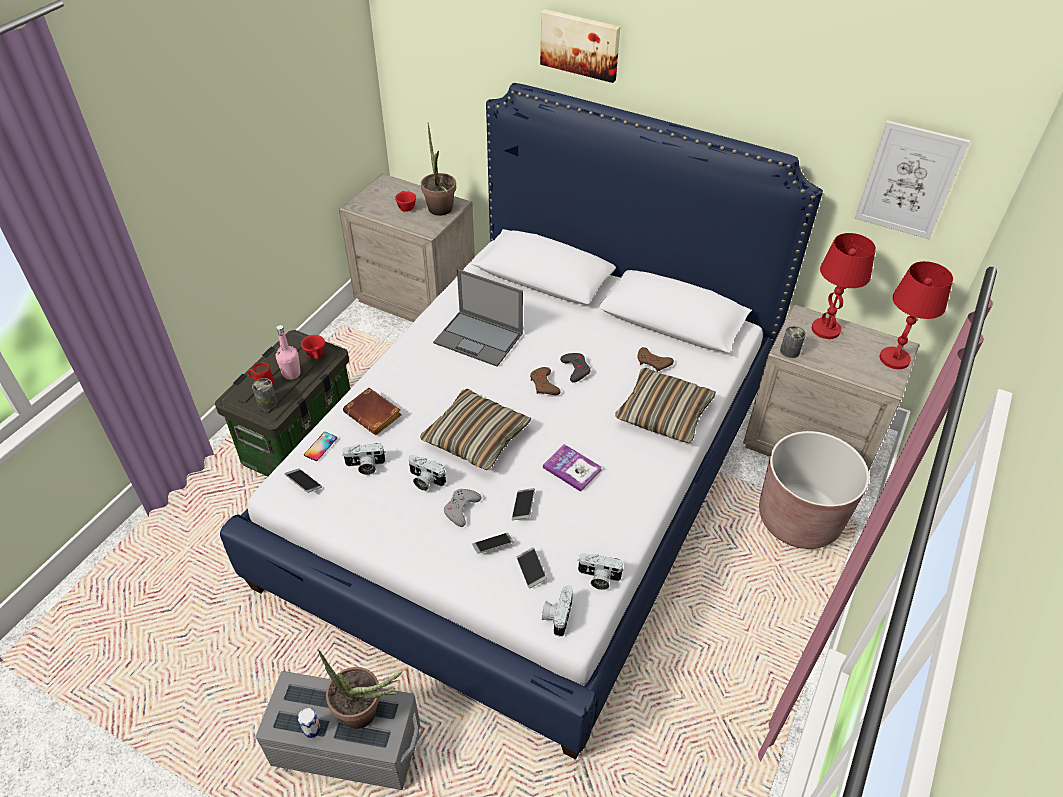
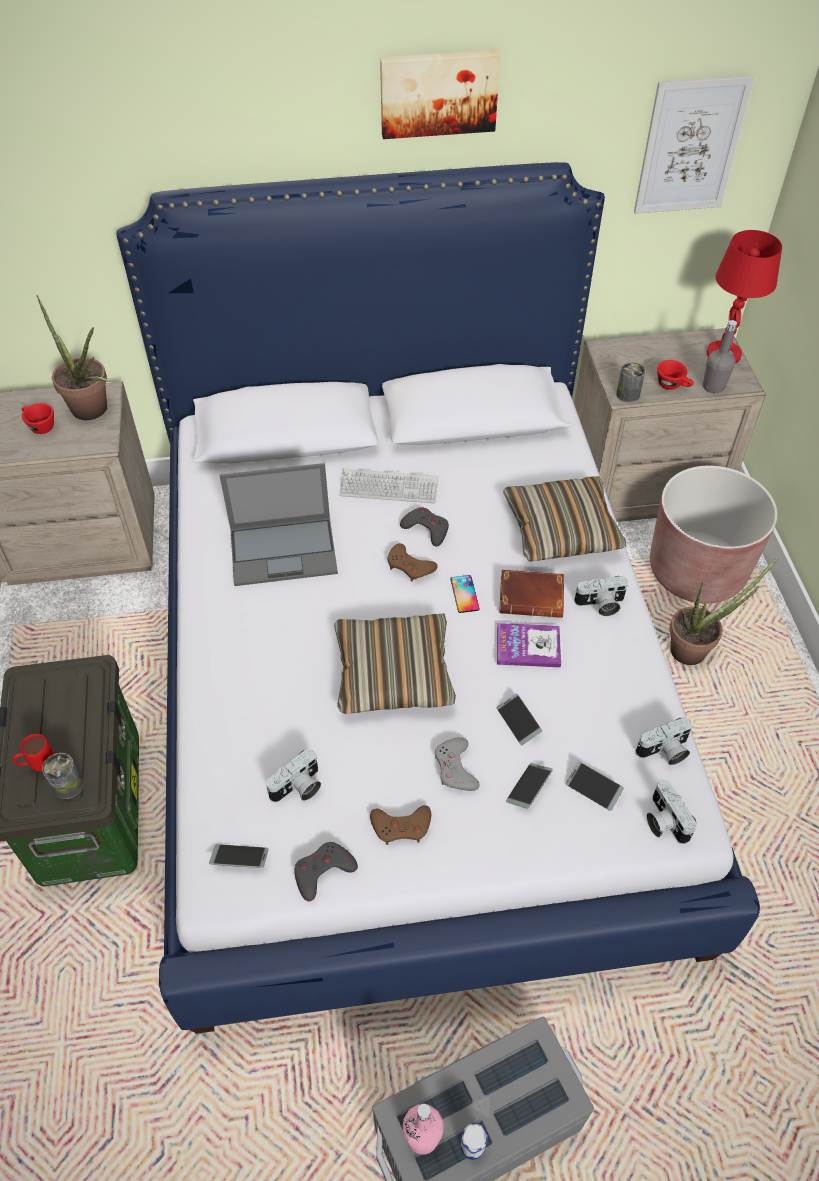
camera: 35 degrees left, 5 degrees up
pink bottle [276,325,301,380] -> pink bottle moved to [403,1104,444,1155]
red cup [301,335,325,360] -> red cup moved to [657,360,694,390]
phone [304,432,337,461] -> phone moved to [450,575,480,613]
potted plant [318,649,404,729] -> potted plant moved to [670,557,779,665]
brown book [343,387,402,435] -> brown book moved to [499,570,564,618]
camera [409,455,446,491] -> camera moved to [574,576,628,616]
picture [540,9,620,83] -> picture moved to [380,50,500,139]
brown game controller [638,347,674,372] -> brown game controller moved to [370,805,431,845]
red table lamp [812,233,876,339] -> none
none -> grey game controller [294,842,358,901]
none -> keyboard [339,468,439,503]
none -> grey bottle [703,320,737,393]

